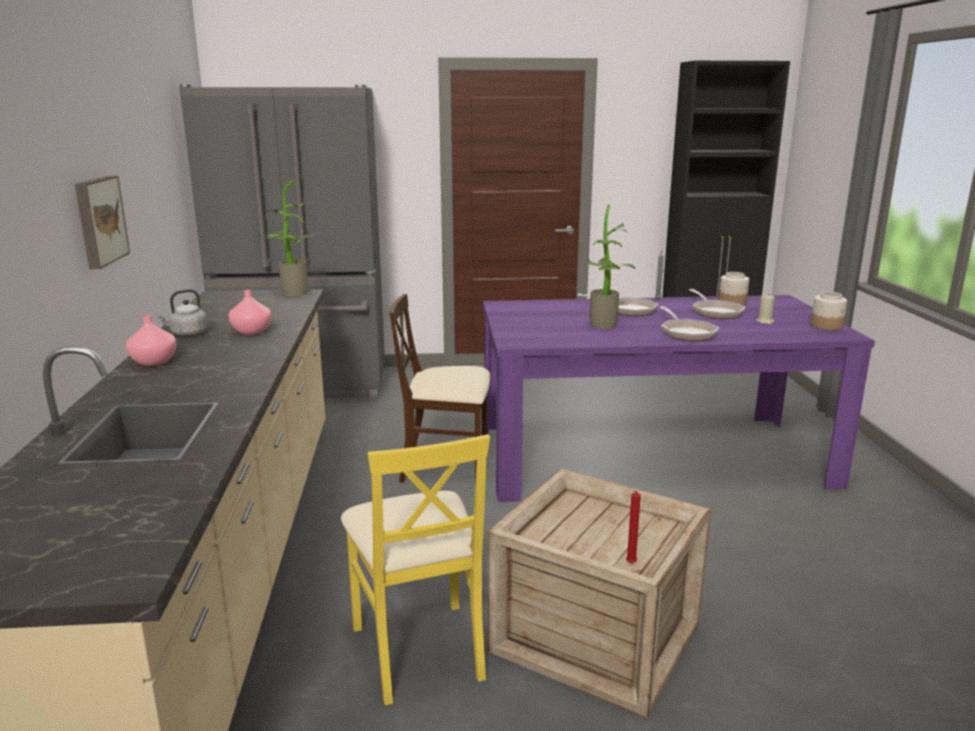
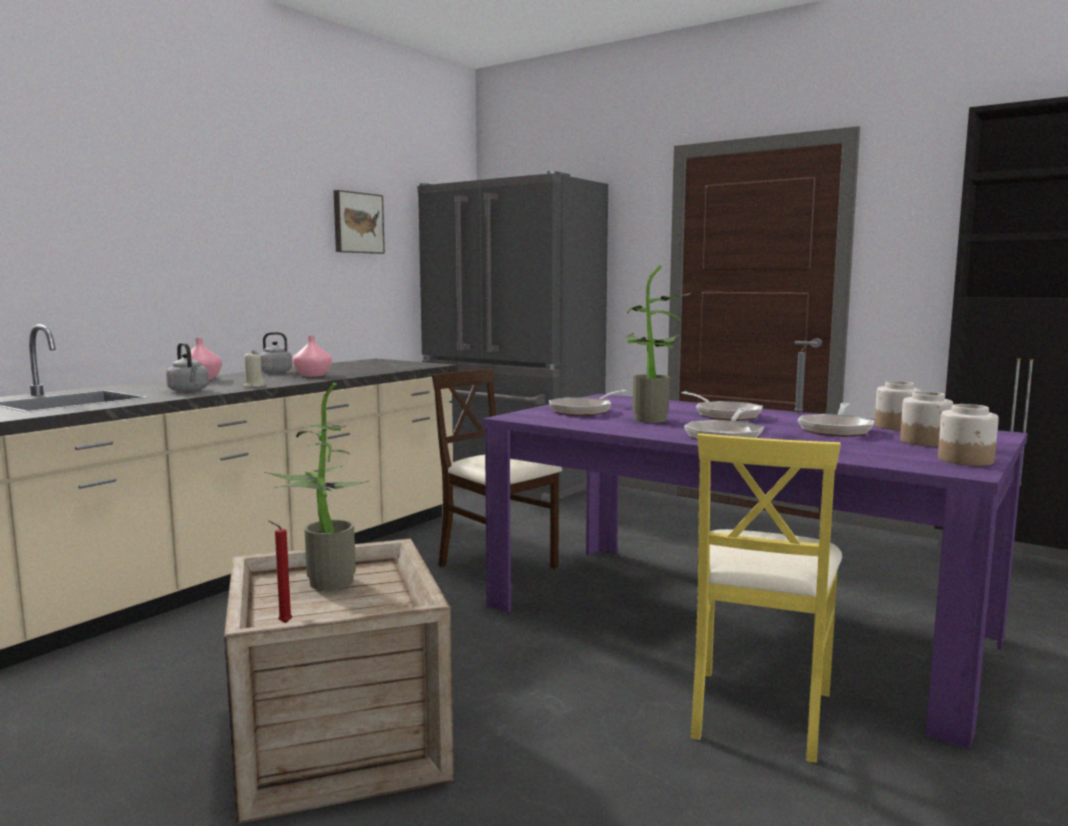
camera: 40 degrees right, 10 degrees down
picture [75,176,130,269] -> picture moved to [334,190,385,254]
potted plant [259,180,316,296] -> potted plant moved to [264,382,369,591]
yellow chair [341,434,490,705] -> yellow chair moved to [691,433,842,763]
beige candle [756,293,775,324] -> beige candle moved to [243,352,265,388]
none -> grey kettle [166,343,209,392]
none -> frying pan [549,390,627,416]
none -> jar [900,391,953,447]

